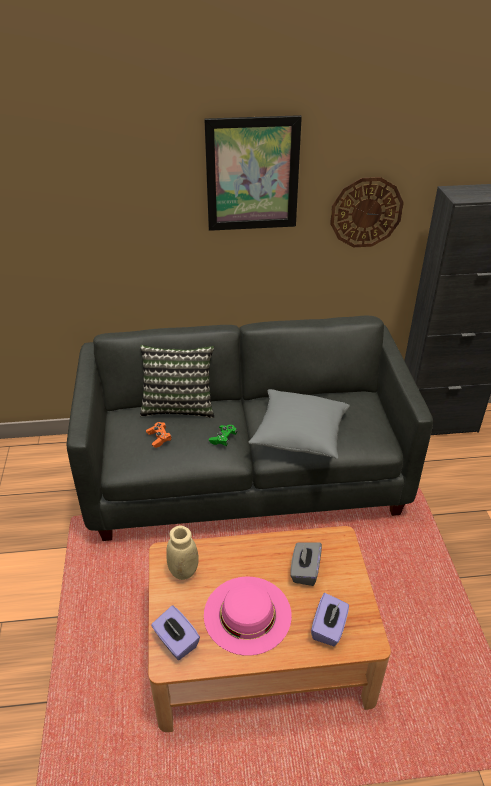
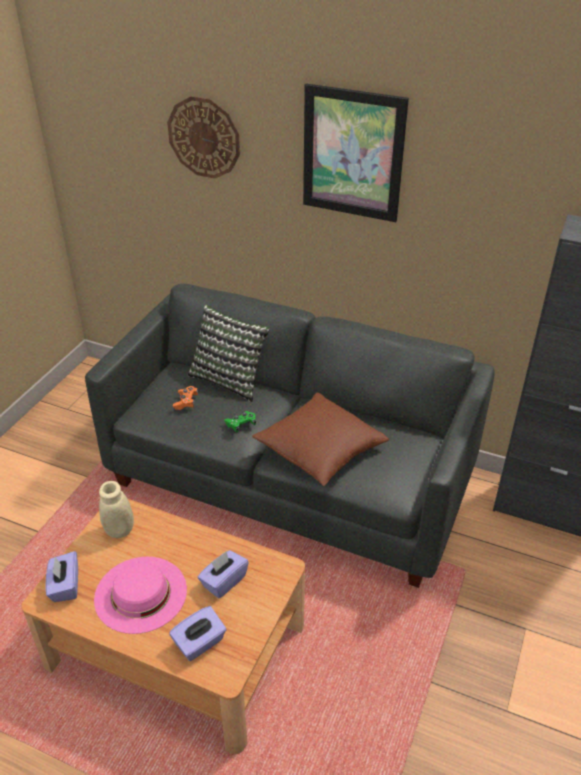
camera: 30 degrees right, 0 degrees up
grey pillow [248,389,350,459] -> brown pillow [252,392,389,486]
grey tissue box [290,542,322,586] -> purple tissue box [198,550,249,598]
wall clock [330,177,404,247] -> wall clock moved to [167,96,240,178]

